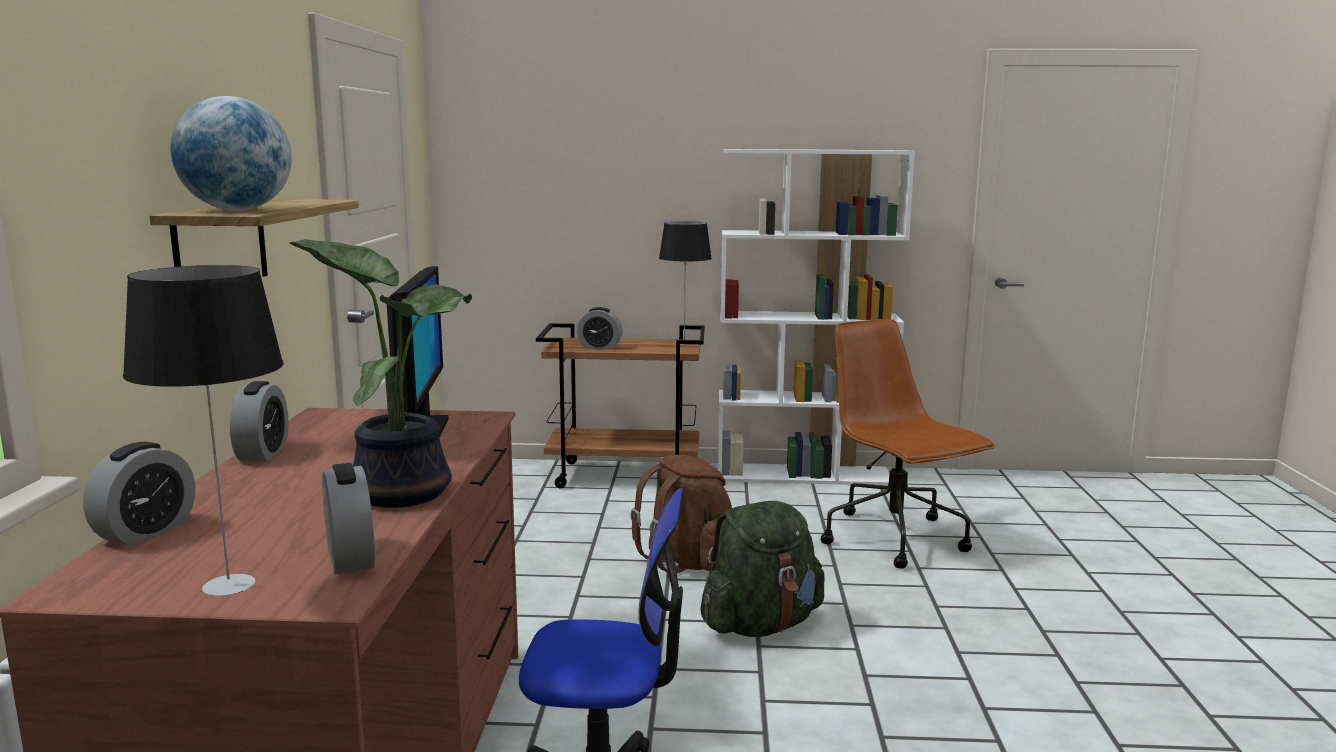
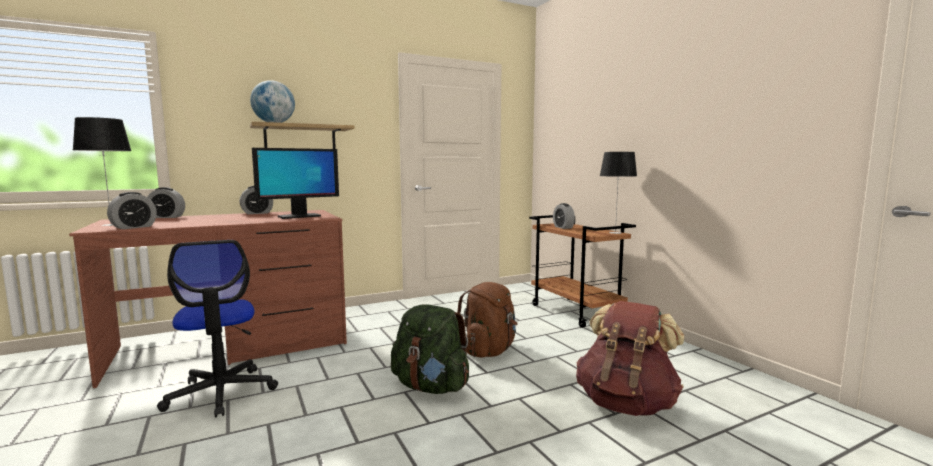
camera: 60 degrees right, 5 degrees down
potted plant [289,239,472,508] -> none
white bookcase [718,149,915,485] -> none
brown office chair [821,319,996,569] -> brown backpack [576,301,684,416]

